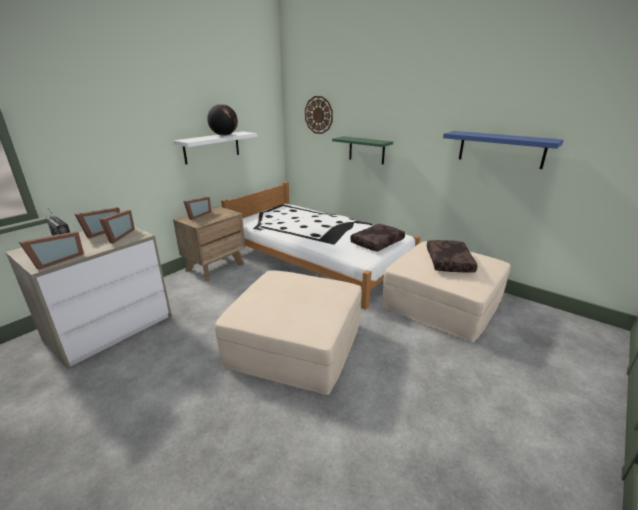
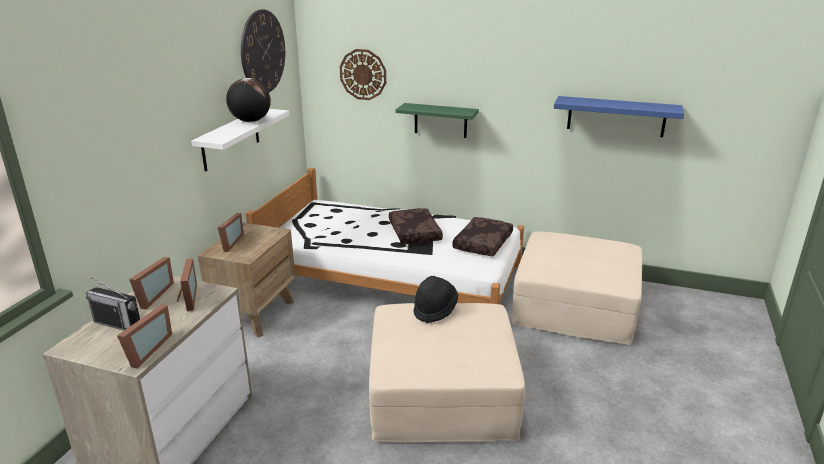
camera: 20 degrees left, 0 degrees up
brown pillow [427,240,477,273] -> brown pillow moved to [389,208,443,244]
none -> wall clock [241,9,285,92]
none -> black hat [413,276,458,323]

